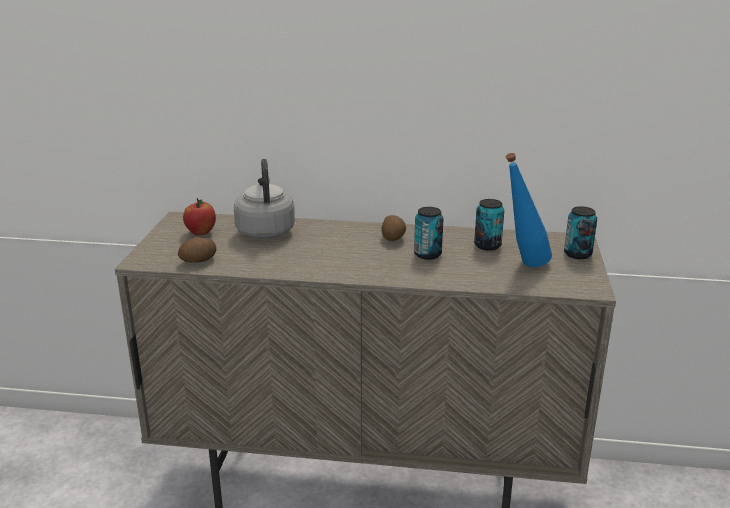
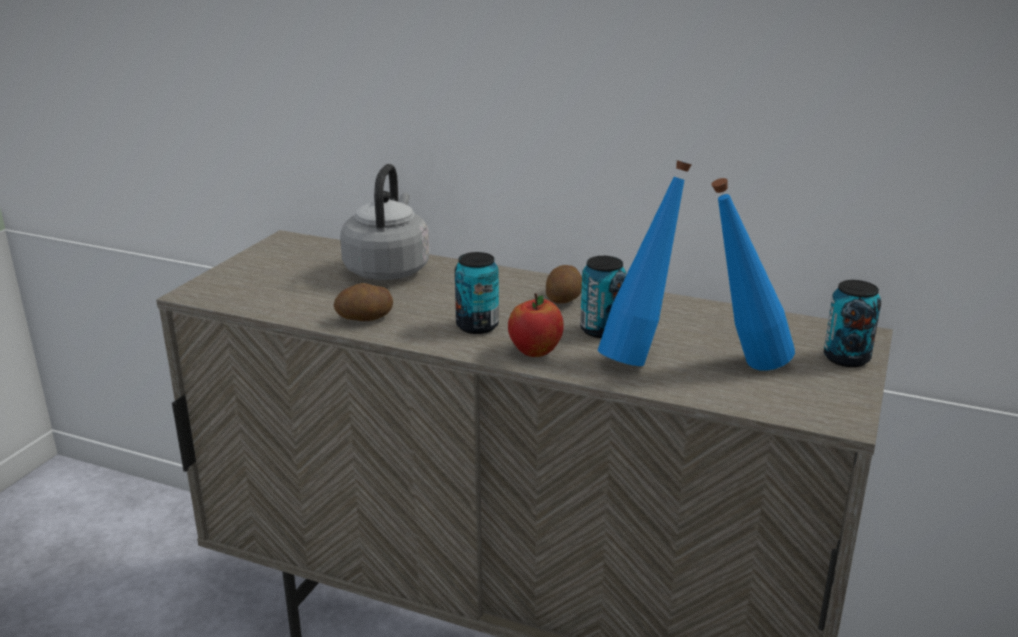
camera: 15 degrees right, 0 degrees up
potato [178,237,216,262] -> potato moved to [334,283,393,321]
apple [183,198,216,235] -> apple moved to [508,293,564,357]
can [474,199,504,250] -> can moved to [455,252,499,334]
none -> blue bottle [598,160,691,366]

